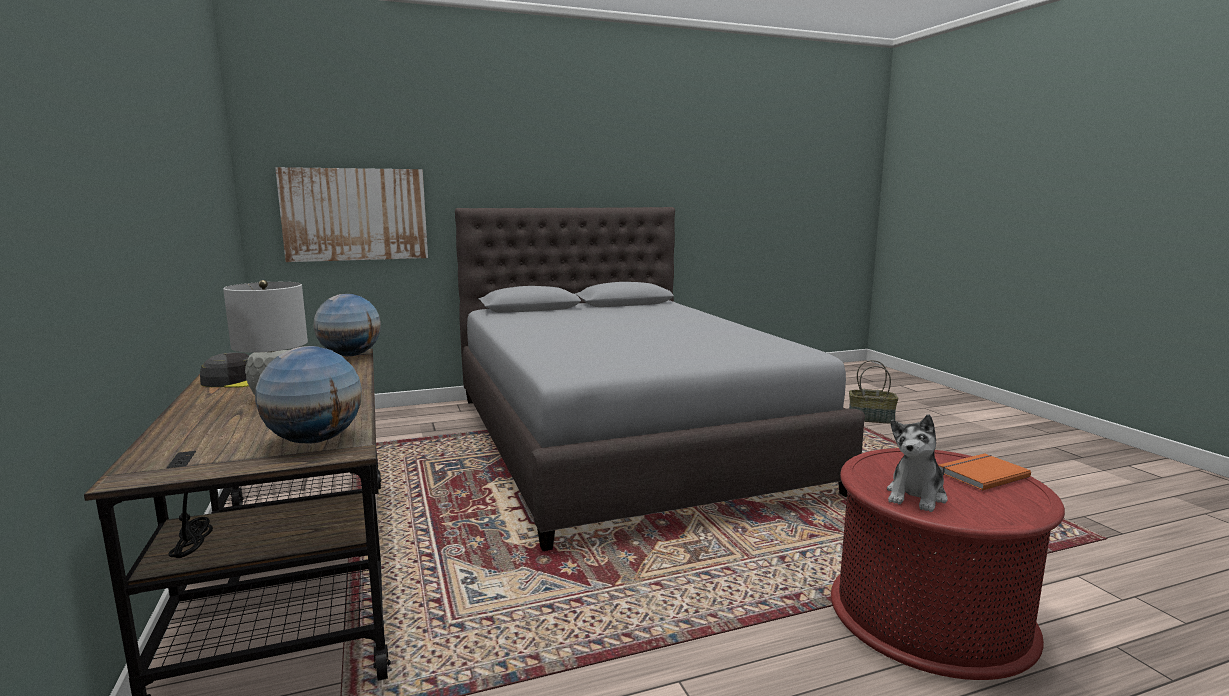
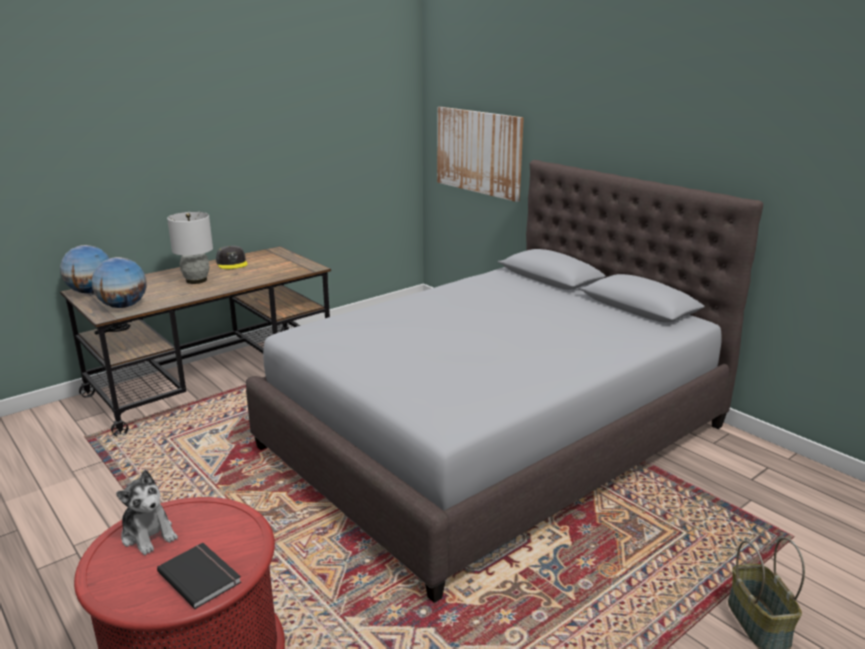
camera: 70 degrees right, 10 degrees up
globe [314,294,381,356] -> globe moved to [60,245,110,293]
plush toy [887,414,948,512] -> plush toy turned 150 degrees counterclockwise [116,470,178,555]
orange book [938,453,1031,491] -> black book [157,543,241,609]

